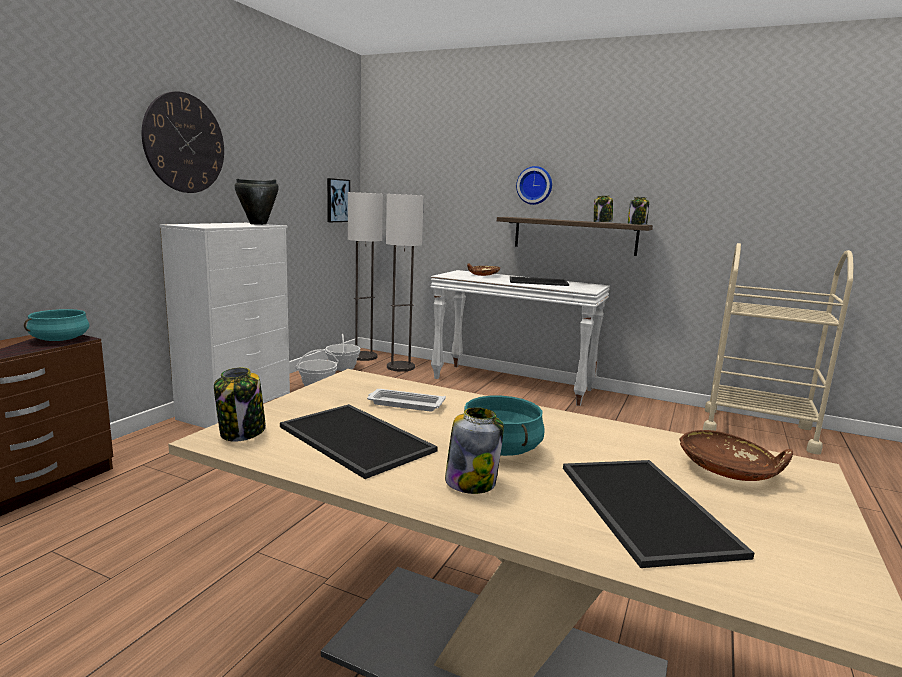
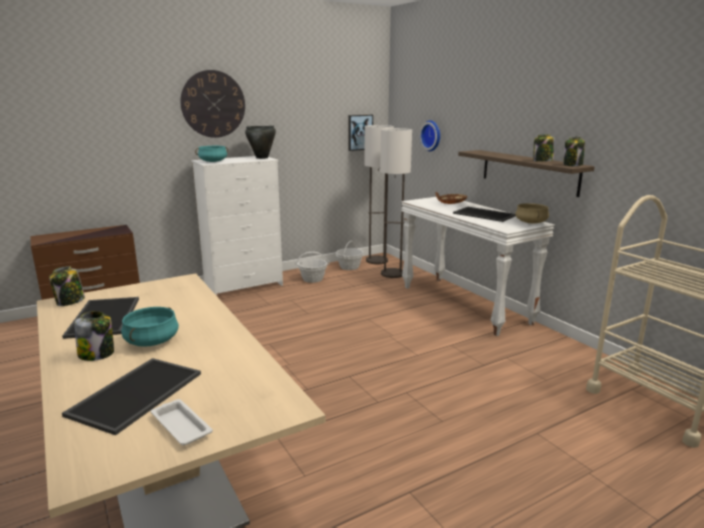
camera: 35 degrees right, 5 degrees up
turquoise cooking pot [24,309,89,341] -> turquoise cooking pot moved to [195,146,228,162]
white tray [367,389,446,411] -> white tray moved to [151,399,213,445]
wall clock [516,166,552,205] -> wall clock moved to [419,120,440,151]
brown bowl [679,430,793,481] -> none
none -> beige cooking pot [515,203,549,223]

